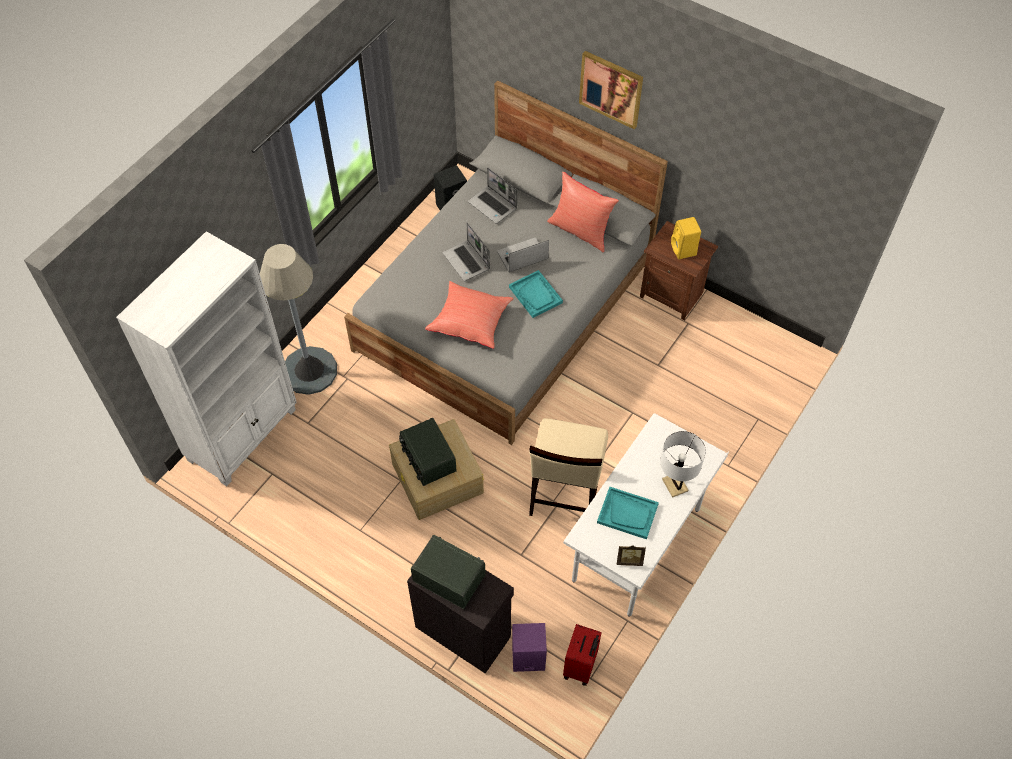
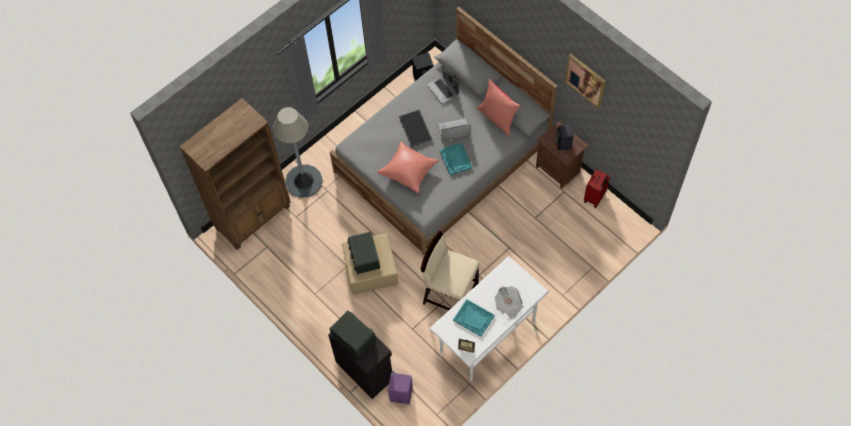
camera: 15 degrees right, 5 degrees up
white bookcase [116,231,297,486] -> brown bookcase [179,98,291,250]
laptop [443,223,490,281] -> tray [399,109,432,147]
beige chair [529,418,608,516] -> beige chair turned 90 degrees clockwise [421,231,479,310]
red suitcase [563,624,602,686] -> red suitcase moved to [584,169,610,208]
picture [579,51,643,129] -> picture moved to [565,54,606,109]
white table lamp [660,431,706,498] -> newspaper [495,286,524,319]
yellow speaker [671,217,701,259] -> black speaker [556,125,574,150]

